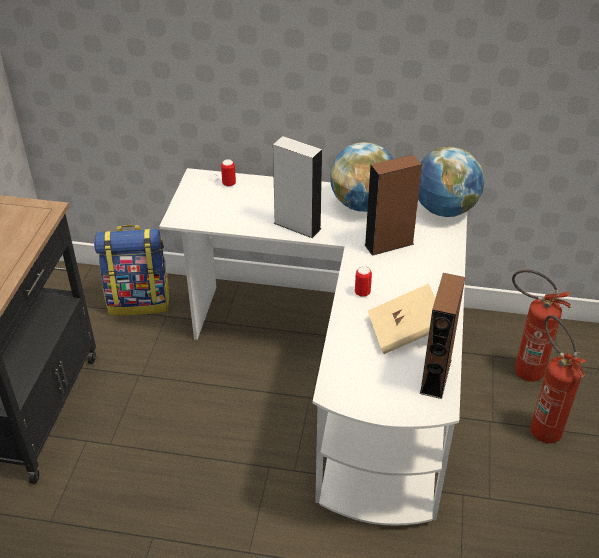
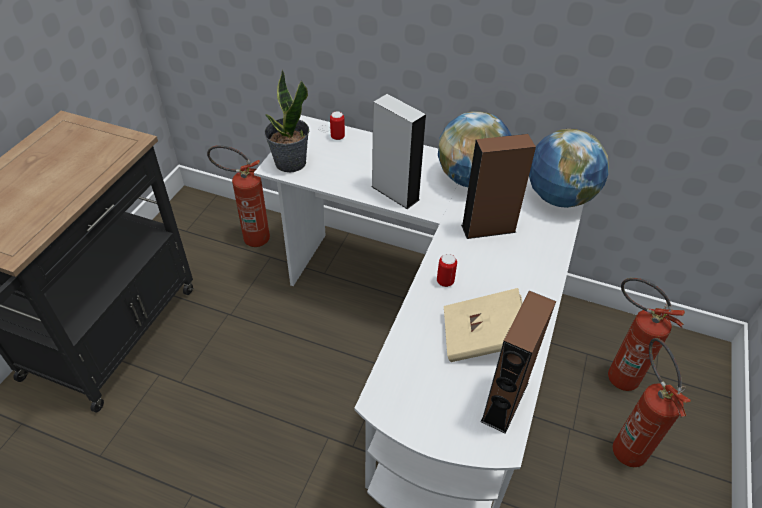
camera: 10 degrees right, 5 degrees up
backpack [94,225,170,316] -> fire extinguisher [207,145,270,247]
none -> potted plant [264,70,309,172]

